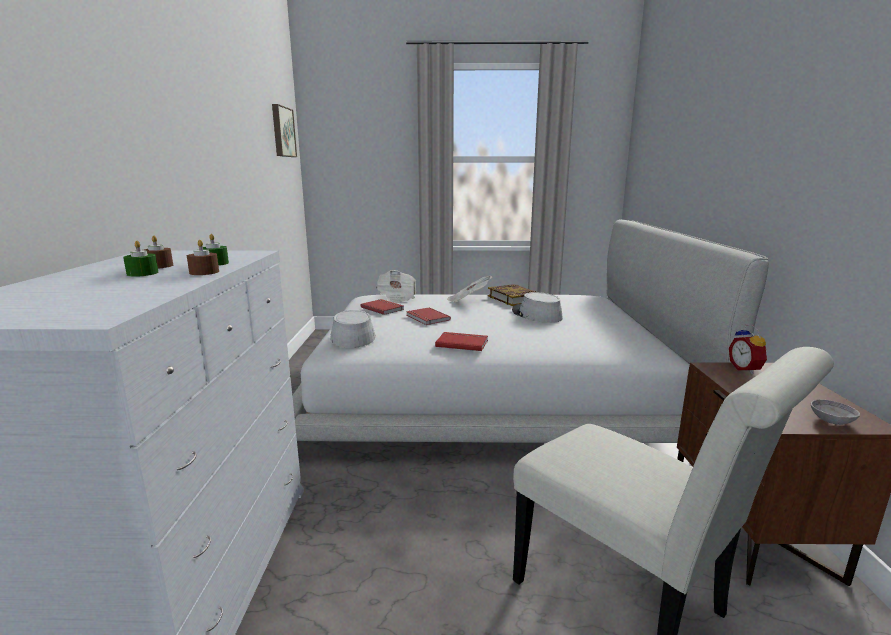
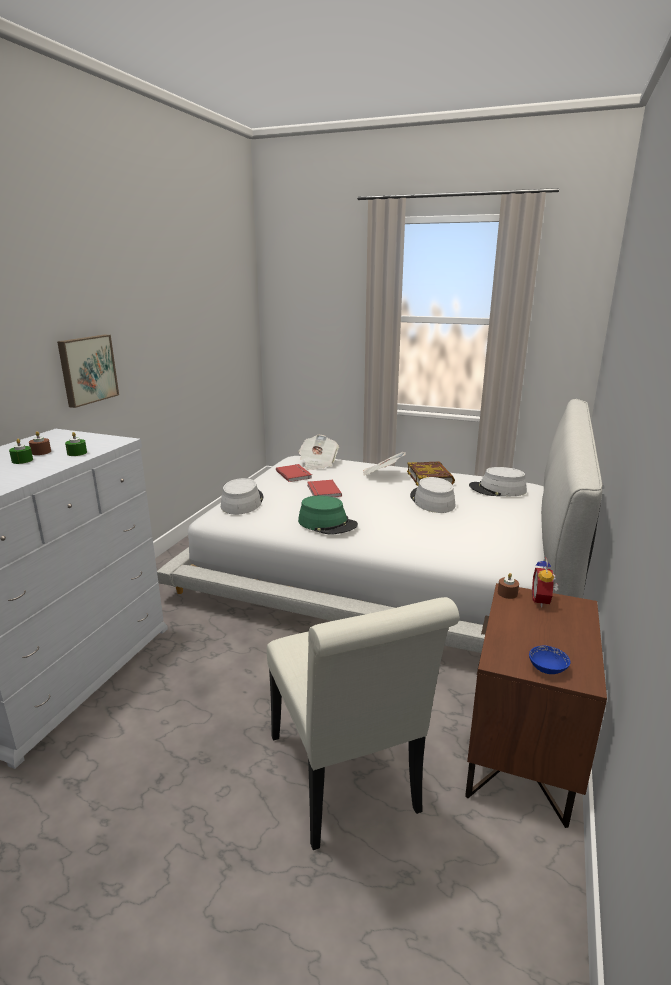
camera: 20 degrees right, 5 degrees up
brown candle [187,240,219,275] -> brown candle moved to [498,573,519,599]
picture [272,104,297,157] -> picture moved to [57,335,119,408]
red book [435,332,488,351] -> green hat [298,496,358,535]
grey bowl [811,399,860,425] -> blue bowl [529,646,570,674]
none -> grey hat [469,467,527,496]

